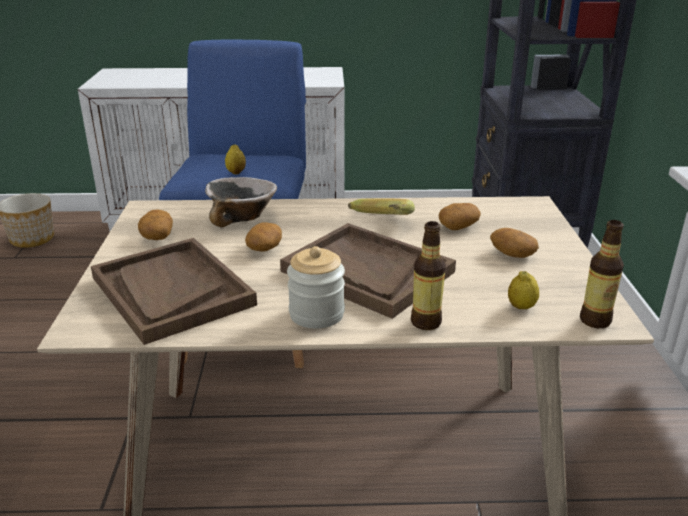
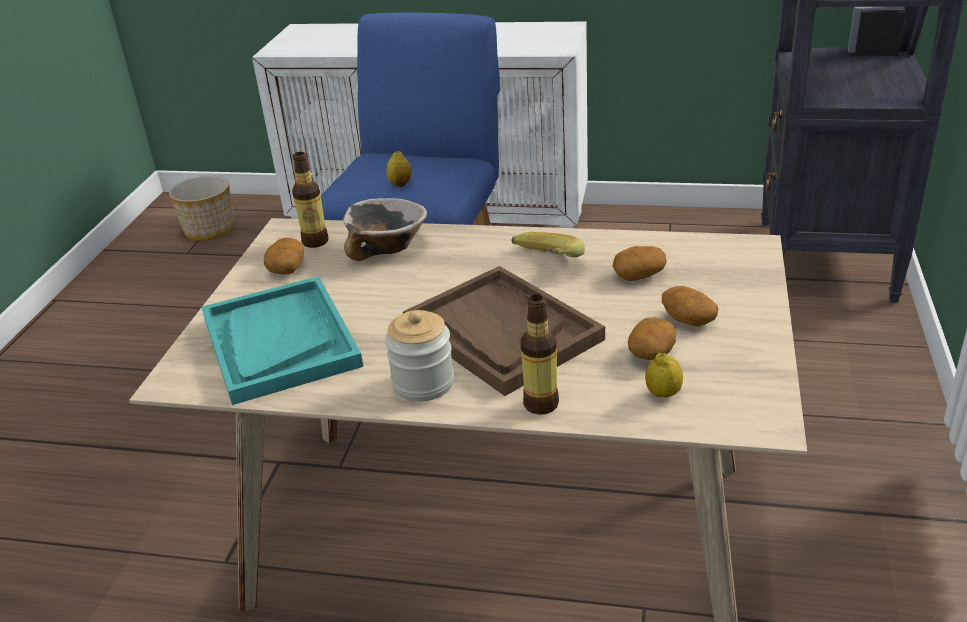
camera: 15 degrees right, 5 degrees up
brown tray [91,238,257,345] -> turquoise tray [201,276,363,405]
potato [245,222,282,252] -> potato moved to [628,318,676,360]
bottle [580,220,624,328] -> bottle moved to [292,152,329,248]

